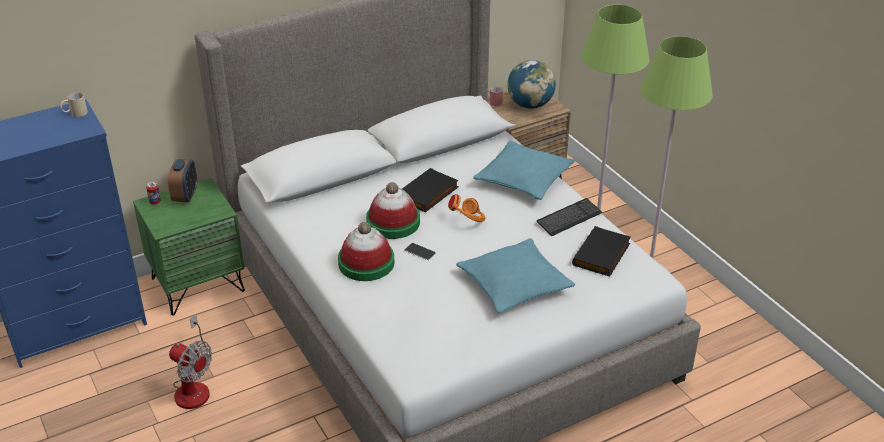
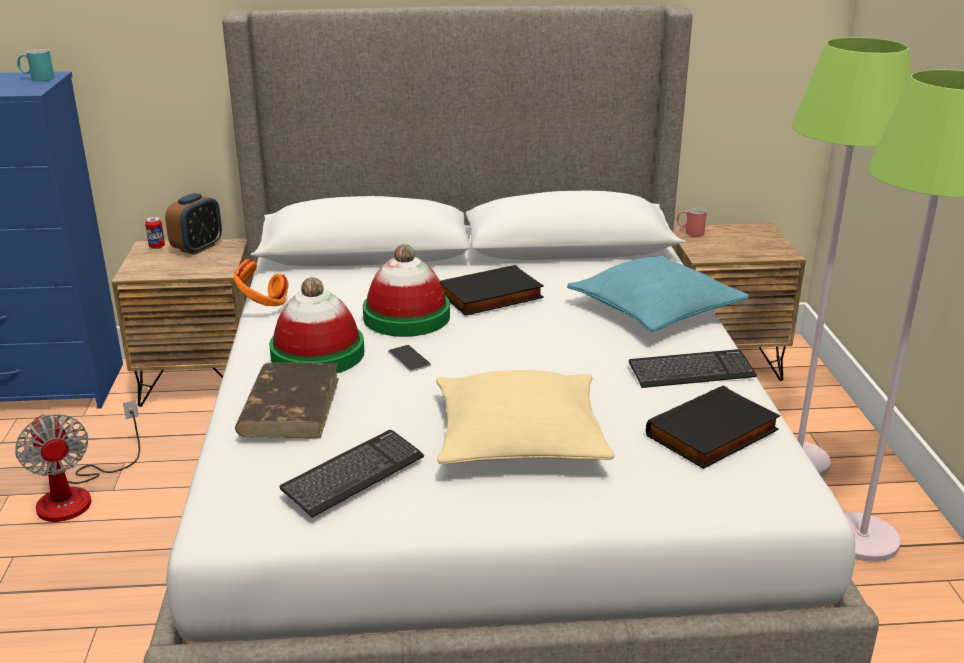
camera: 25 degrees right, 10 degrees down
beige mug [60,92,88,117] -> turquoise mug [17,49,55,81]
green nightstand [133,178,245,315] -> brown nightstand [112,238,251,407]
orange headphones [448,194,485,222] -> orange headphones moved to [233,259,289,306]
turquoise pillow [456,238,575,313] -> beige pillow [436,370,614,464]
globe [507,60,556,108] -> none
none -> brown book [235,363,339,438]
none -> keyboard [279,430,424,518]

